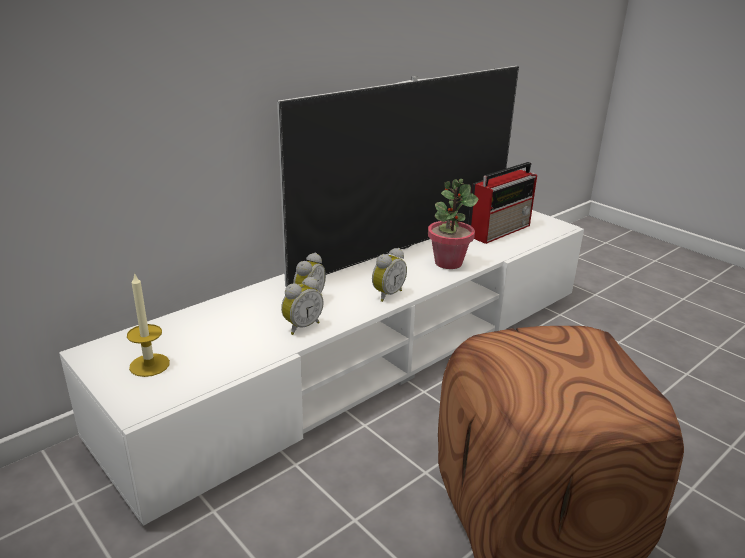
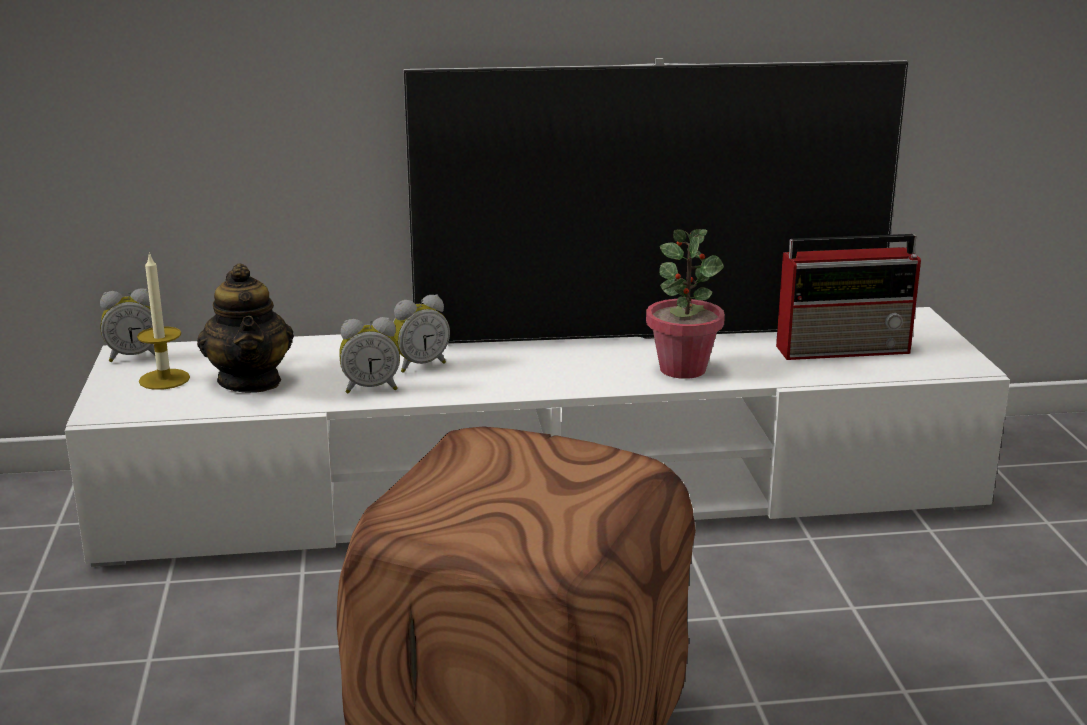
camera: 35 degrees right, 5 degrees down
alarm clock [372,248,407,302] -> alarm clock moved to [100,288,155,362]
none -> teapot [197,263,294,393]

